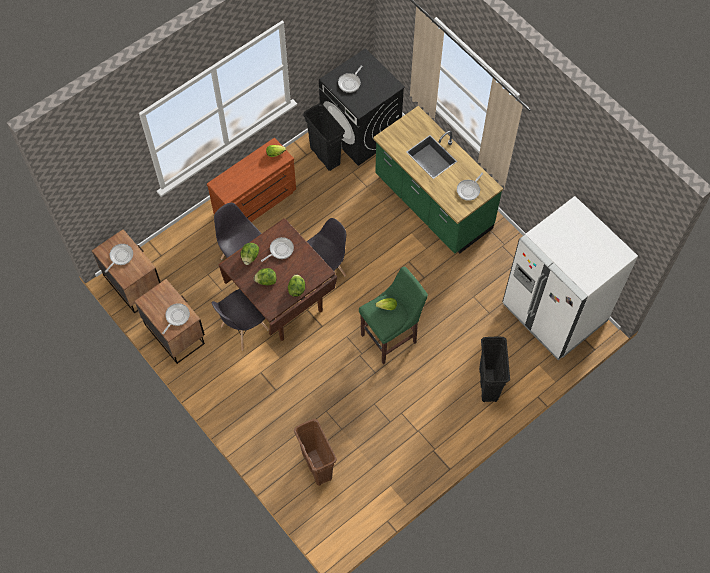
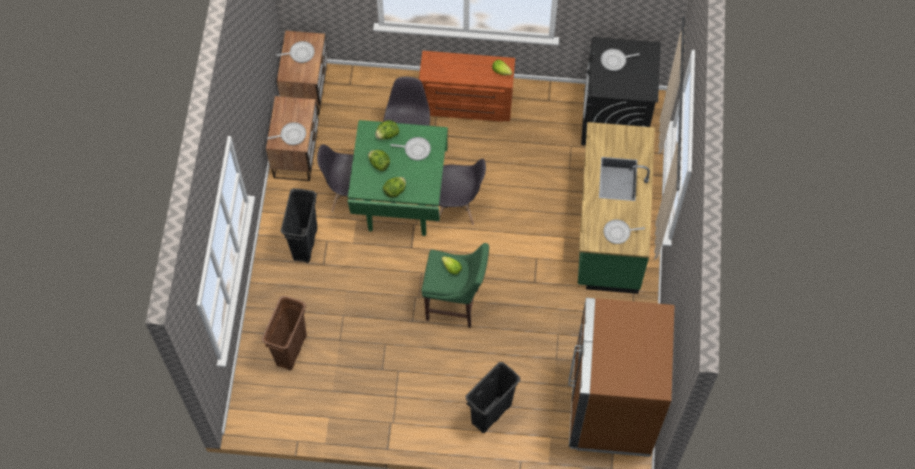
camera: 45 degrees right, 0 degrees up
brown dining table [218,219,337,341] -> green dining table [348,120,448,236]
black trash can [303,103,345,171] -> black trash can moved to [281,188,317,263]
white fridge [502,196,638,360] -> brown fridge [568,298,674,457]

